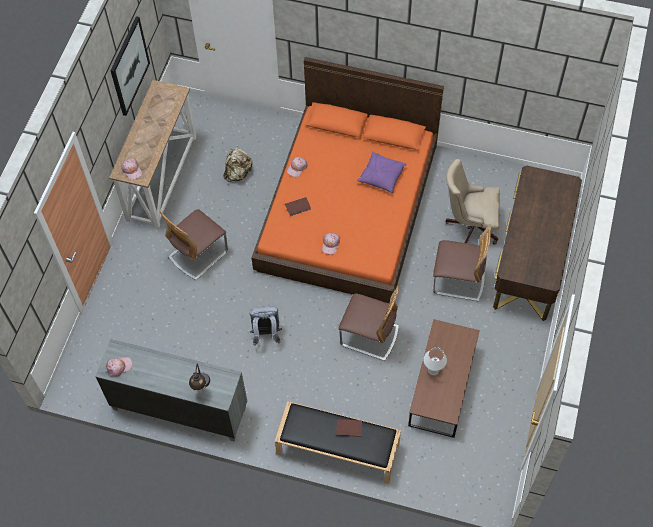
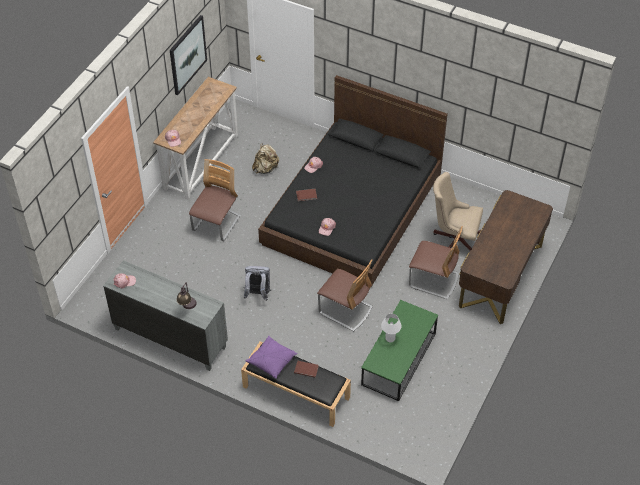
camera: 10 degrees right, 10 degrees down
chair [160,209,228,280] -> chair turned 150 degrees clockwise [189,159,240,241]
orange bed [251,57,444,303] -> black bed [258,75,448,287]
purple pillow [357,151,407,193] -> purple pillow moved to [246,336,298,379]
brown coffee table [408,319,480,438] -> green coffee table [361,300,438,401]

